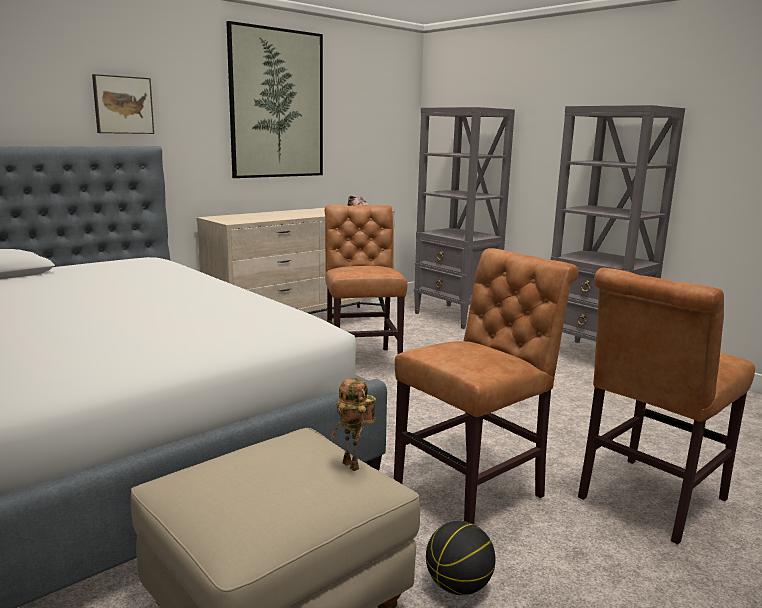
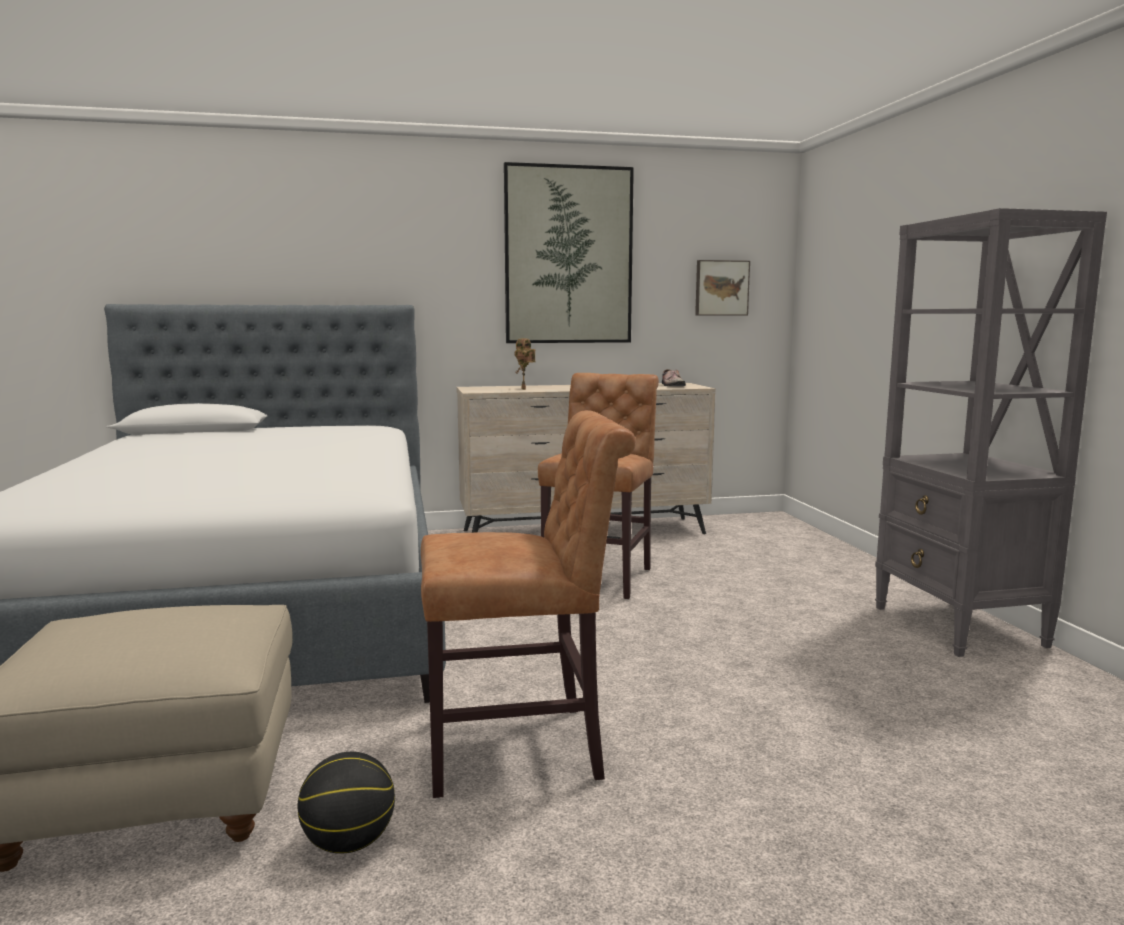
camera: 30 degrees right, 5 degrees down
picture [92,74,154,134] -> picture moved to [695,260,750,315]
toy robot [331,378,376,471] -> toy robot moved to [514,338,536,390]
grey bookcase [414,107,515,329] -> none
brown chair [578,268,755,544] -> none

